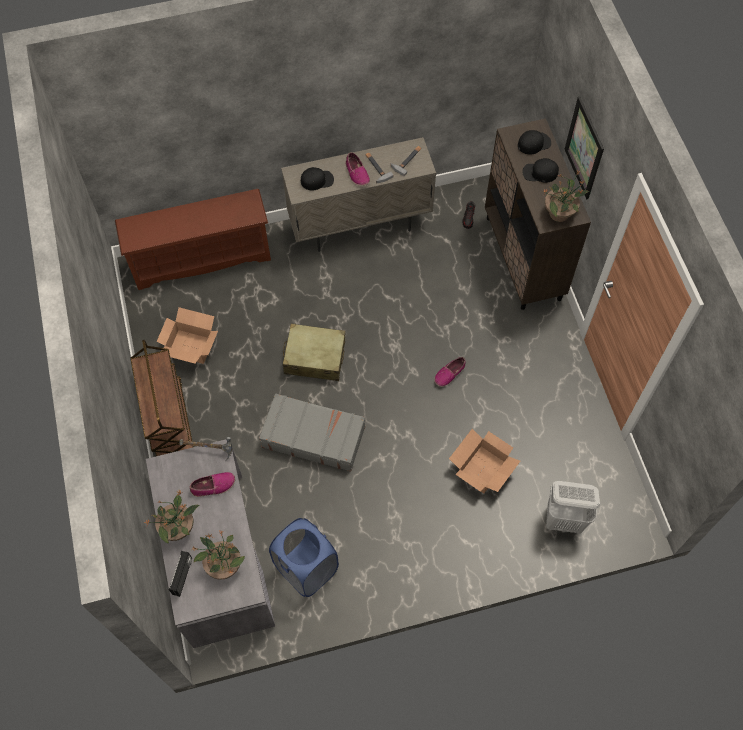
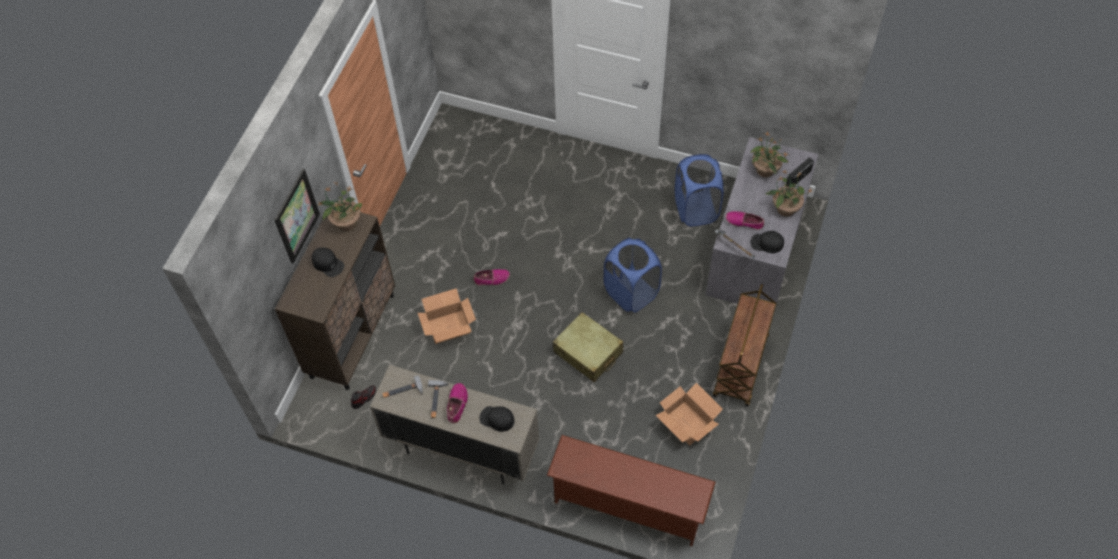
camera: 145 degrees left, 5 degrees down
grey suitcase [259,393,365,472] -> blue laundry basket [604,238,662,312]
cardboard box [449,429,520,493] -> cardboard box moved to [418,288,476,344]
black cap [518,130,551,155] -> black cap moved to [750,231,784,253]
white laundry basket [546,481,600,533] -> none

